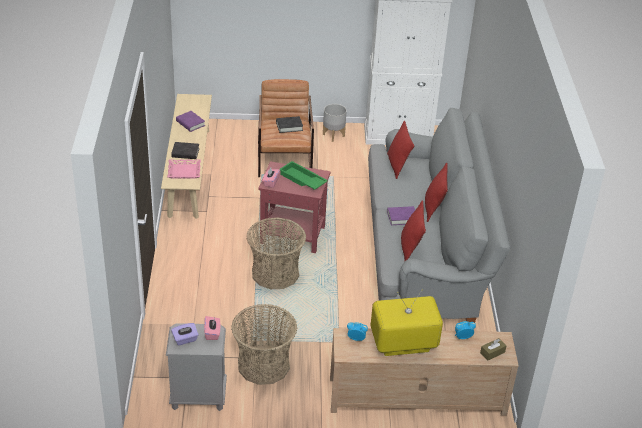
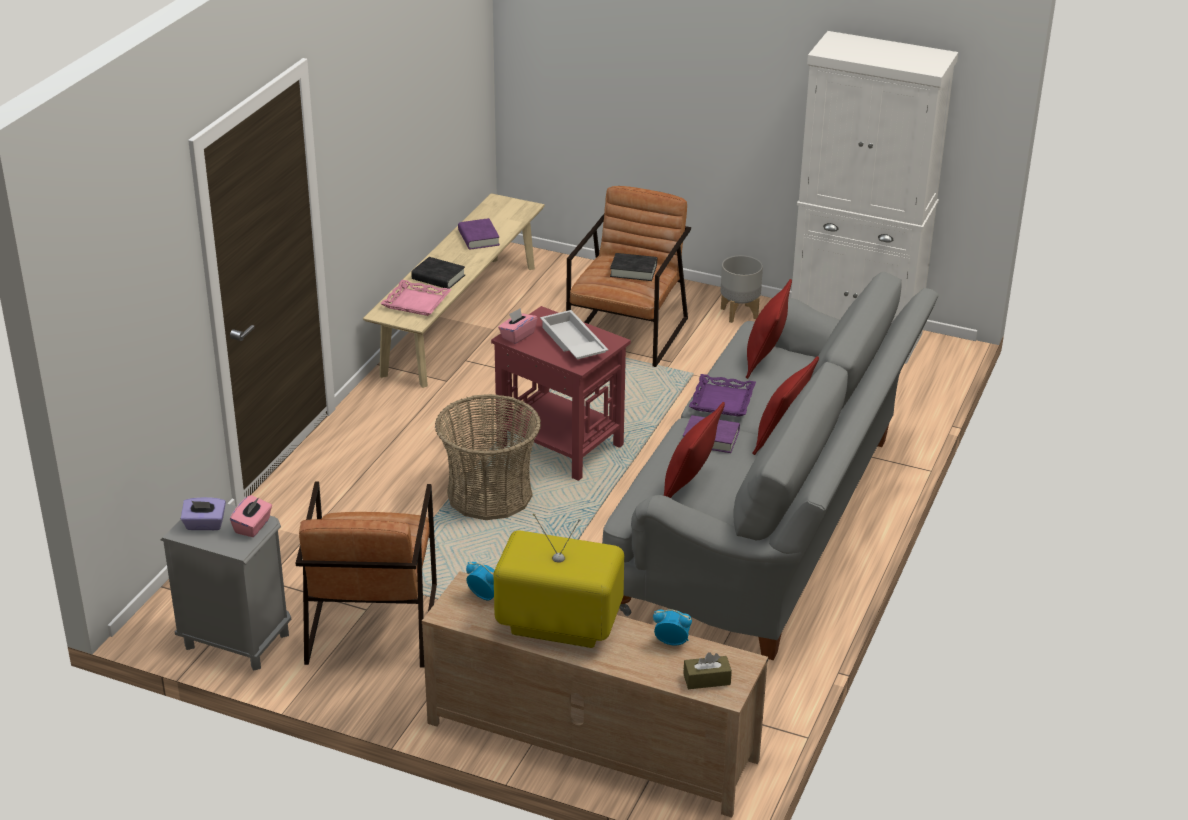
camera: 25 degrees right, 5 degrees down
basket [231,304,297,385] -> brown armchair [296,481,437,668]
green tray [280,161,328,190] -> white tray [540,310,608,359]
none -> purple tray [689,374,756,417]

